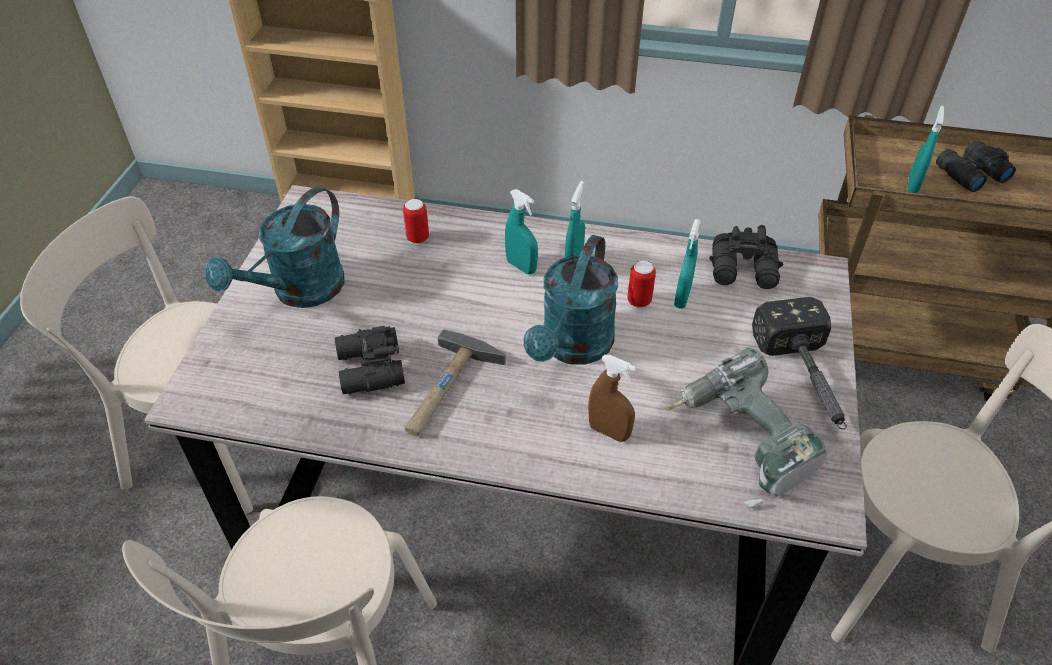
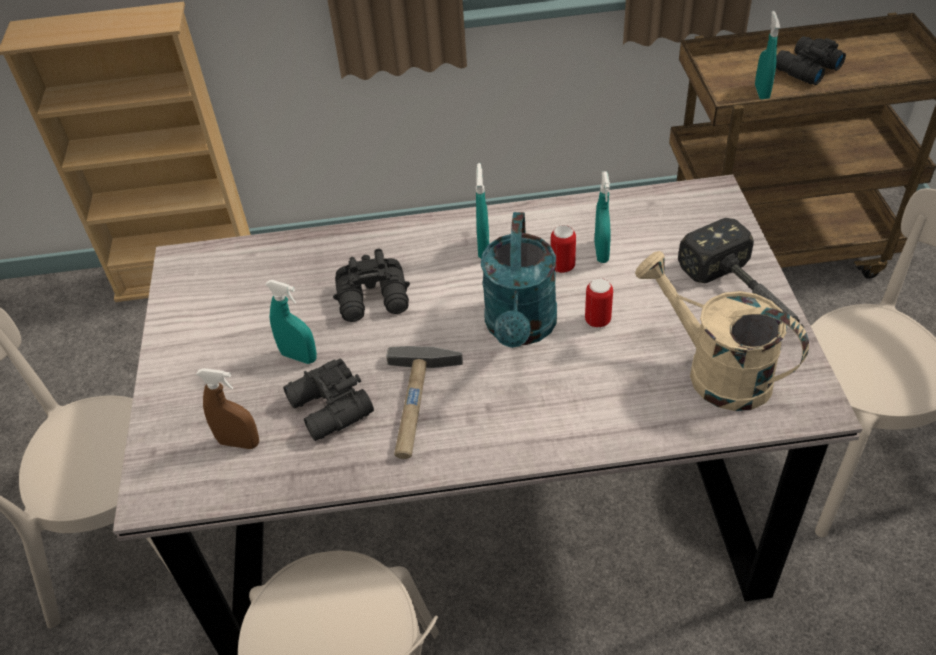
camera: 15 degrees left, 0 degrees up
turquoise watering can [205,187,345,308] -> none
can [403,199,429,244] -> can moved to [585,278,613,328]
turquoise spray bottle [505,189,538,274] -> turquoise spray bottle moved to [265,280,317,364]
brown spray bottle [588,355,636,442] -> brown spray bottle moved to [196,368,259,449]
power drill [665,347,827,508] -> beige watering can [635,251,809,411]
black binoculars [709,225,783,289] -> black binoculars moved to [333,248,410,322]

